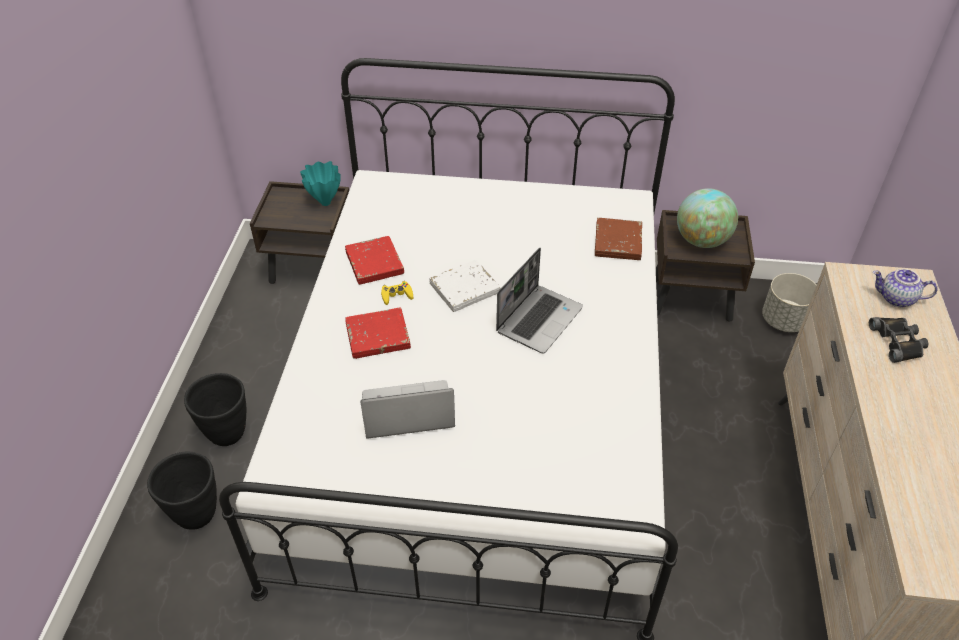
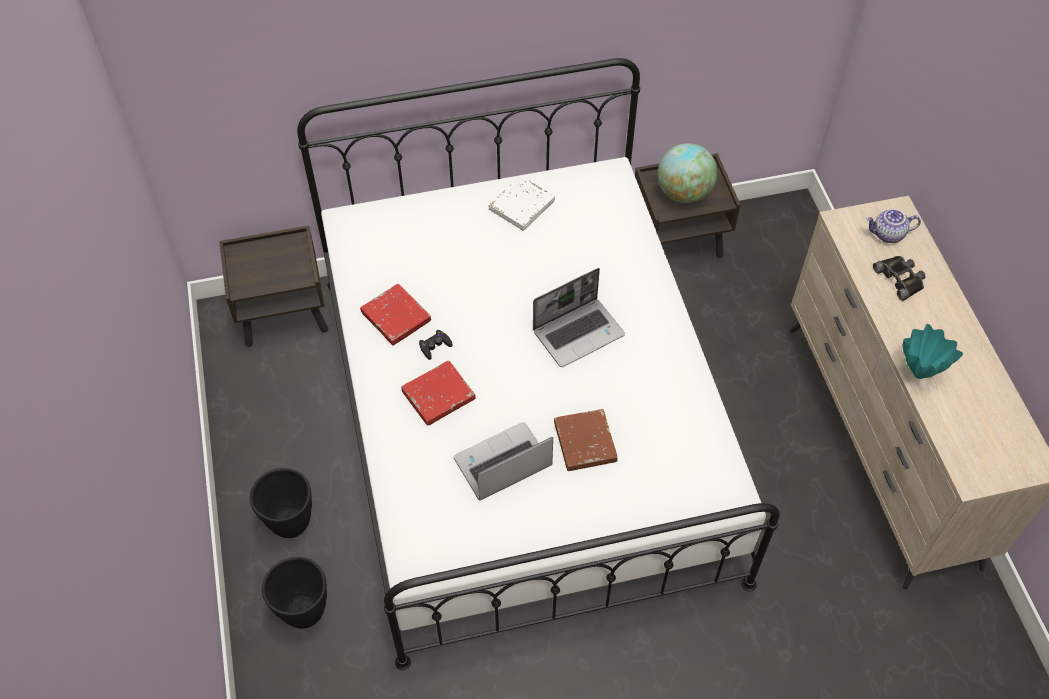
camera: 20 degrees left, 10 degrees up
turquoise vase [300,161,341,206] -> turquoise vase moved to [903,324,963,379]
yellow game controller [381,281,413,305] -> black game controller [419,330,453,360]
white book [429,260,500,312] -> white book moved to [489,176,555,231]
laptop [496,248,583,353] -> laptop turned 45 degrees clockwise [533,268,625,367]
brown book [595,218,642,260] -> brown book moved to [554,409,618,471]
grey planter [762,273,816,332] -> none

